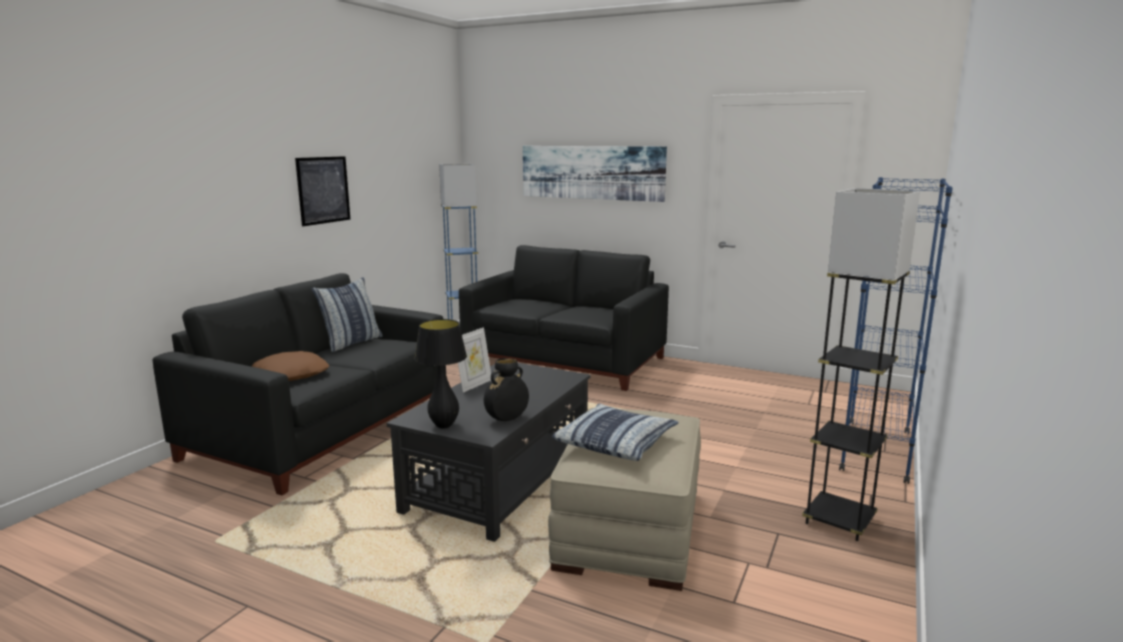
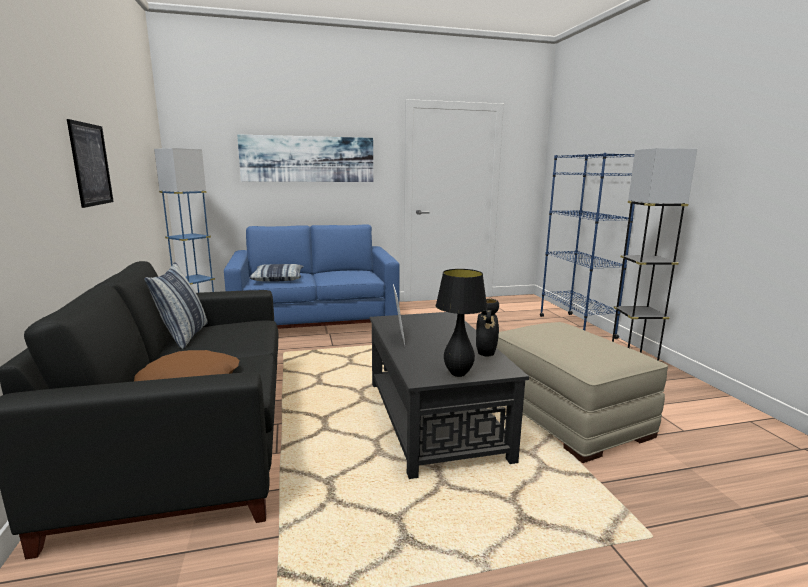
camera: 40 degrees left, 0 degrees up
black sofa [459,245,669,391] -> blue sofa [224,224,400,329]
pillow [552,403,679,461] -> pillow moved to [249,264,304,282]

